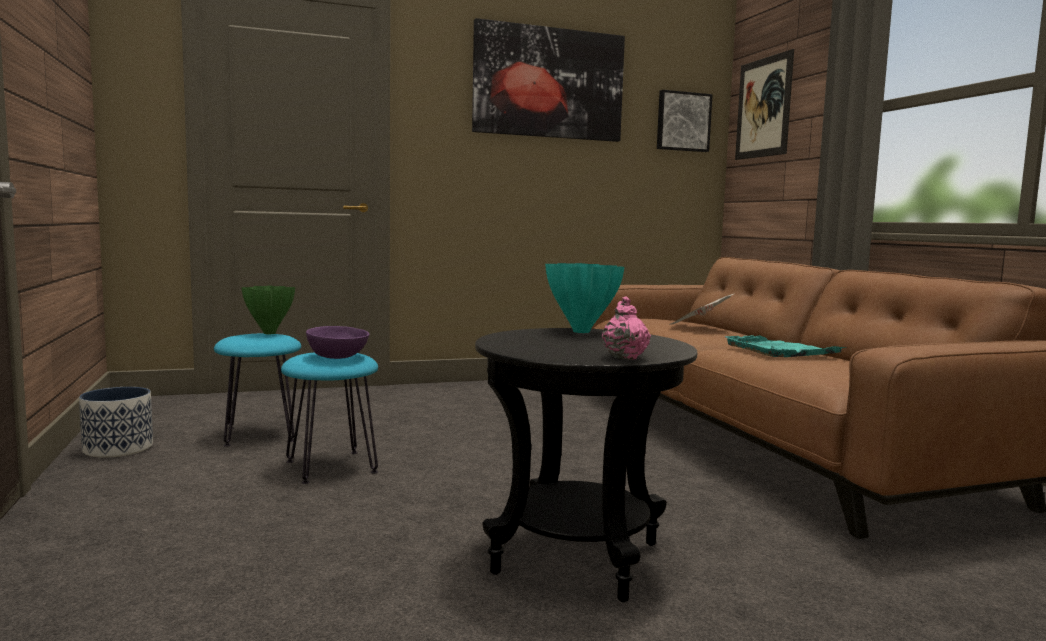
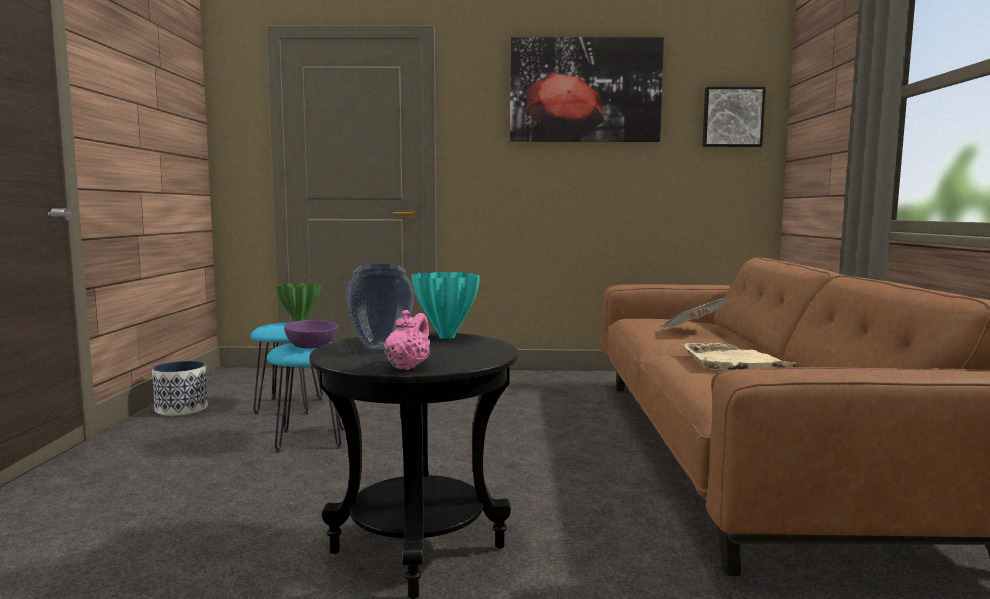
camera: 20 degrees right, 0 degrees up
turquoise tray [725,335,847,357] -> beige tray [683,343,798,370]
picture [735,49,794,160] -> none
none -> vase [346,264,414,351]

